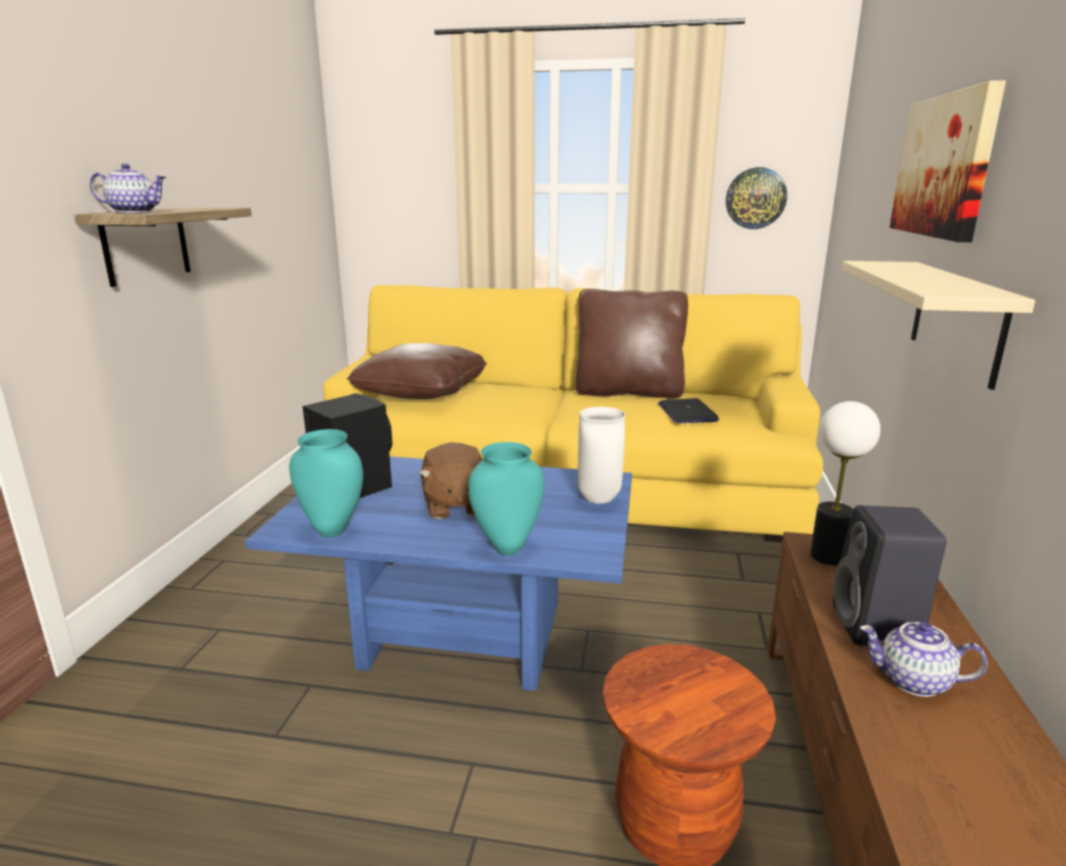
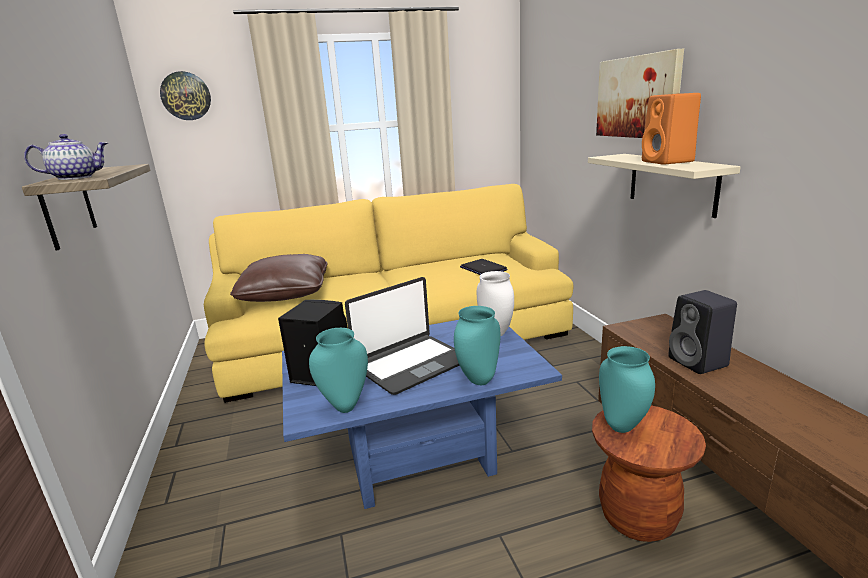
camera: 25 degrees left, 0 degrees up
brown plush toy [419,442,482,519] -> laptop [345,277,460,395]
brown pillow [576,289,688,399] -> none
wall clock [726,167,787,229] -> wall clock moved to [160,71,211,120]
table lamp [810,401,881,565] -> none
teapot [860,622,988,697] -> none
none -> turquoise vase [599,346,655,433]
none -> orange speaker [642,93,701,165]

